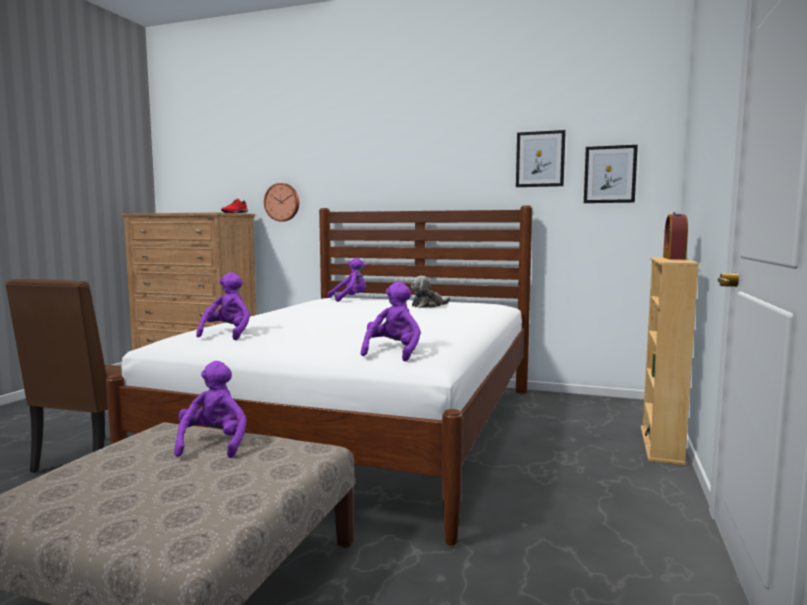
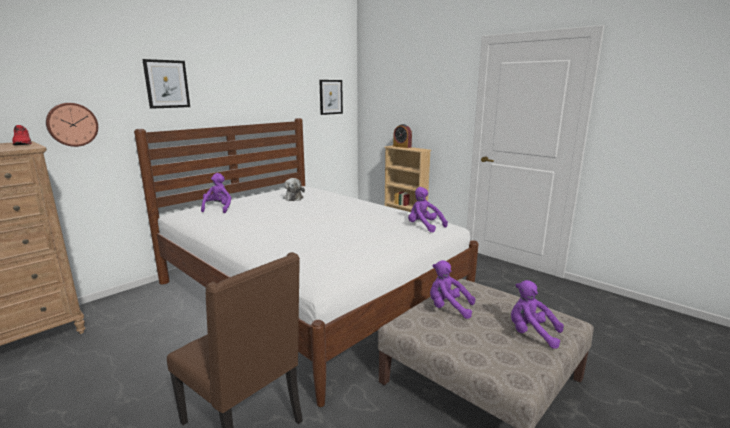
camera: 65 degrees left, 10 degrees up
purple plush toy [196,272,250,340] -> purple plush toy moved to [511,280,564,349]
picture [516,130,566,187] -> picture moved to [142,59,190,109]

